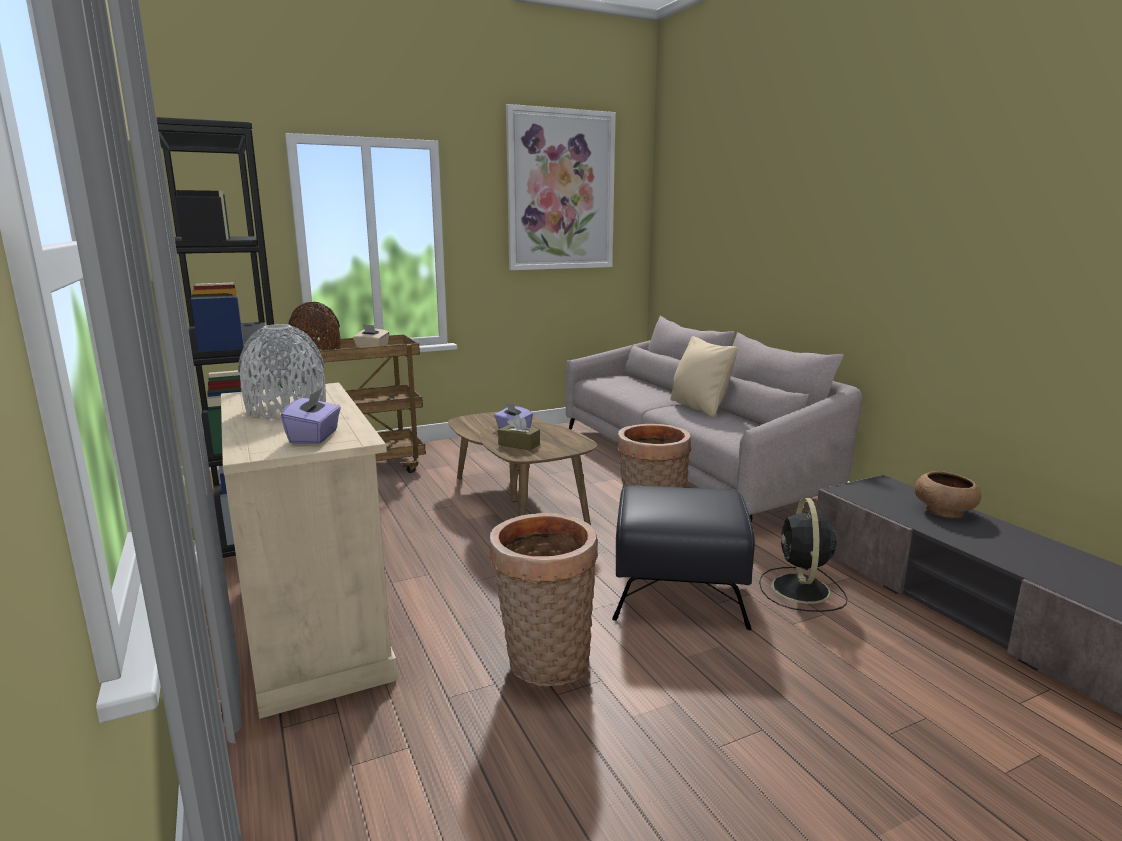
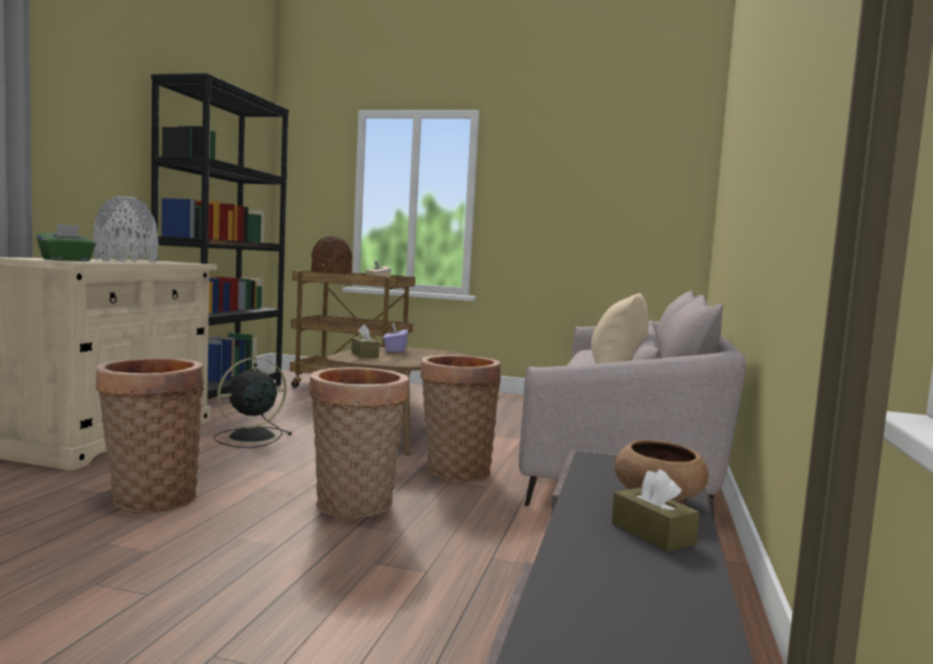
camera: 40 degrees right, 10 degrees down
purple tissue box [281,389,341,444] -> green tissue box [37,224,96,261]
picture [506,104,616,270] -> none
black ottoman [612,485,755,630] -> basket [309,367,408,518]
black fan [759,498,848,612] -> black fan moved to [213,357,292,448]
none -> brown tissue box [612,469,700,552]

